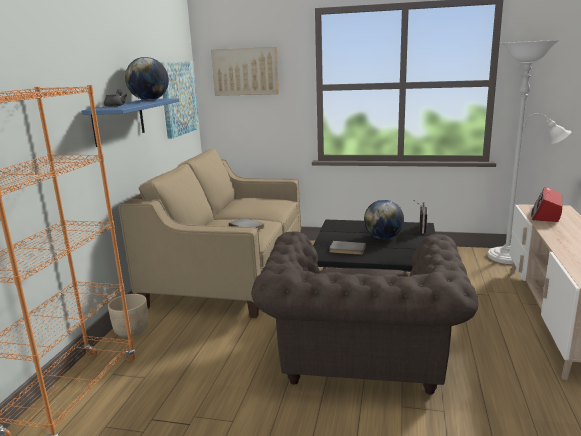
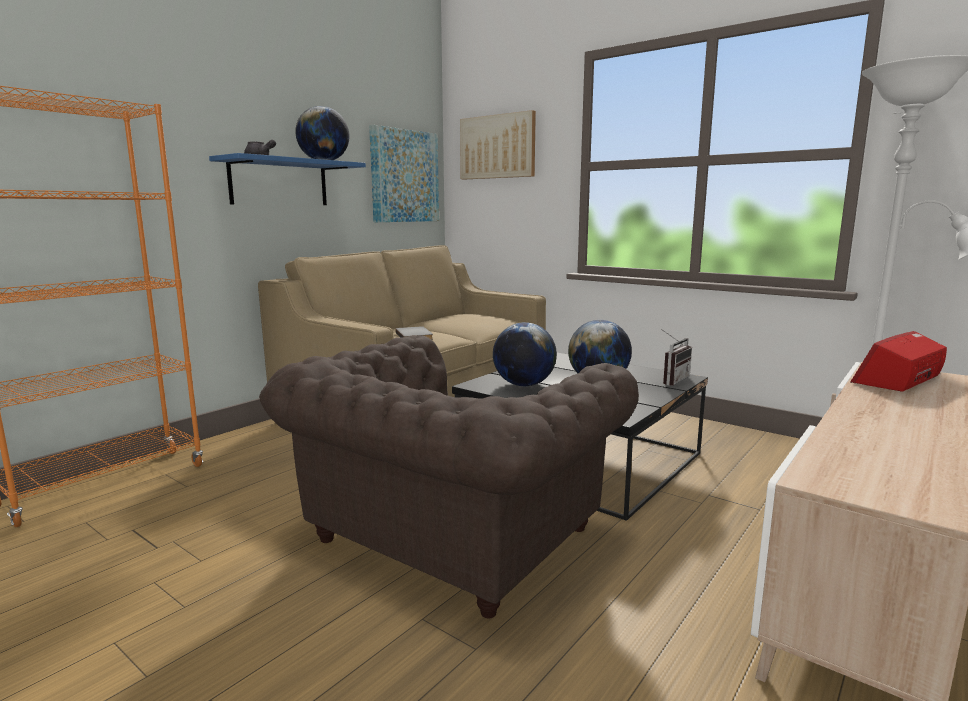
camera: 25 degrees right, 5 degrees down
beige planter [108,294,148,337] -> none
grey book [329,241,366,255] -> globe [493,322,557,386]

